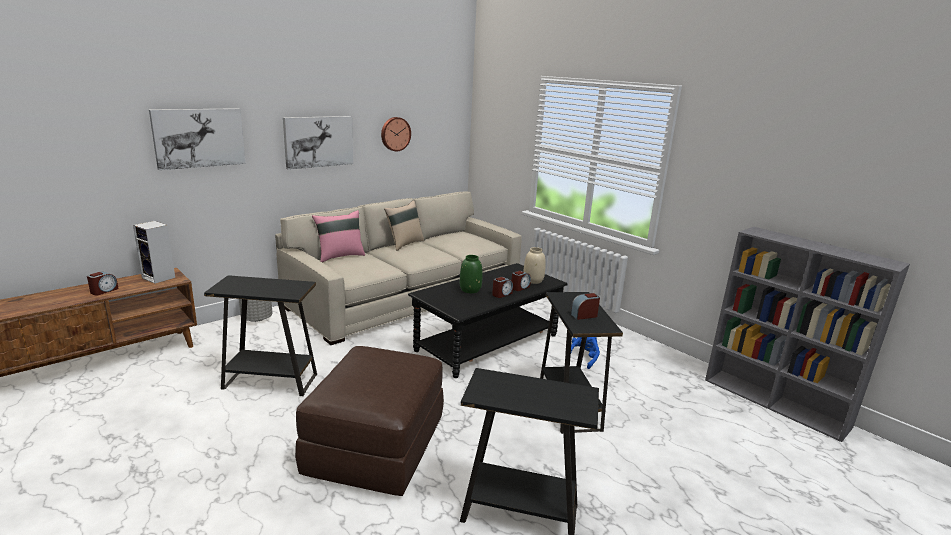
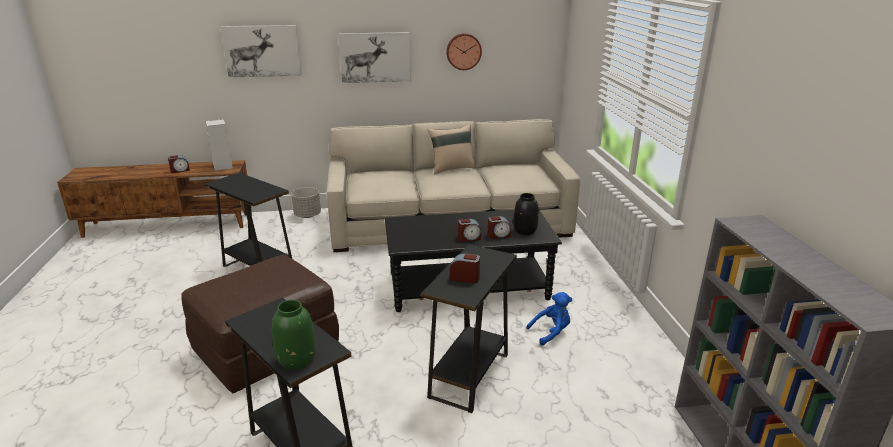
camera: 35 degrees right, 5 degrees up
pink pillow [312,210,365,262] -> none
green vase [460,255,483,293] -> green vase moved to [272,300,316,369]
beige vase [523,247,546,284] -> black vase [513,193,539,235]

